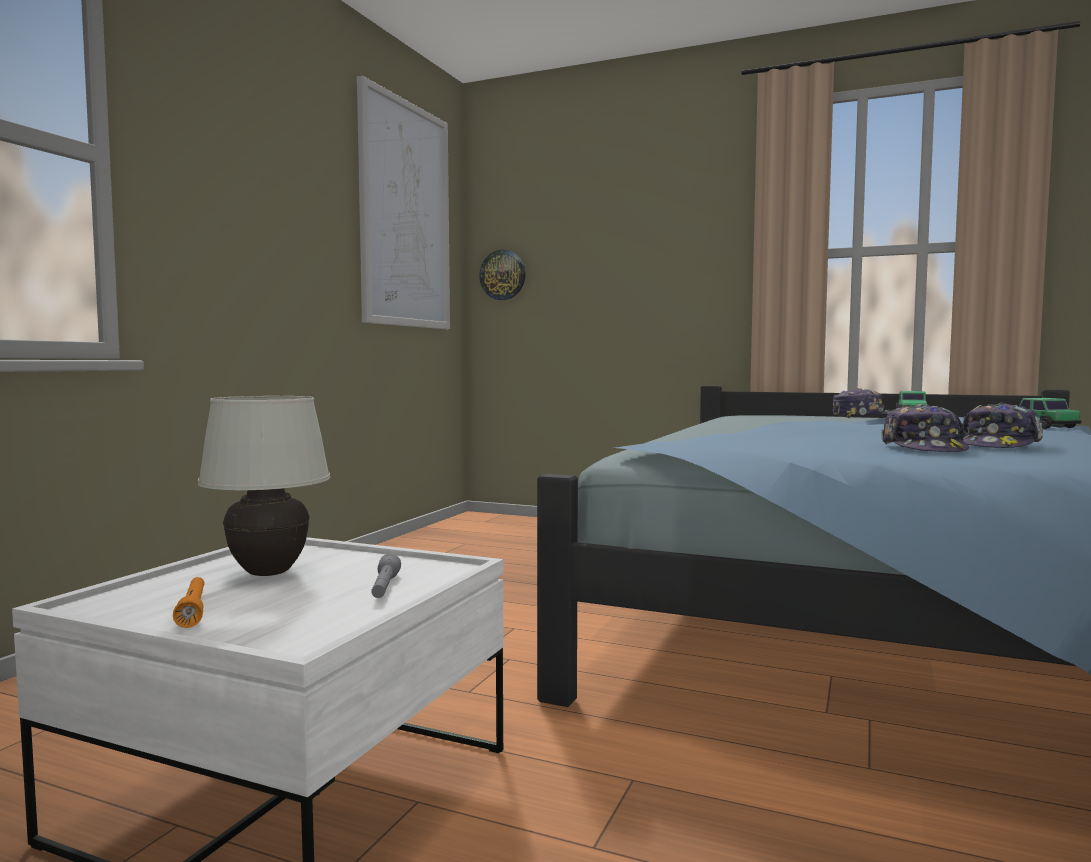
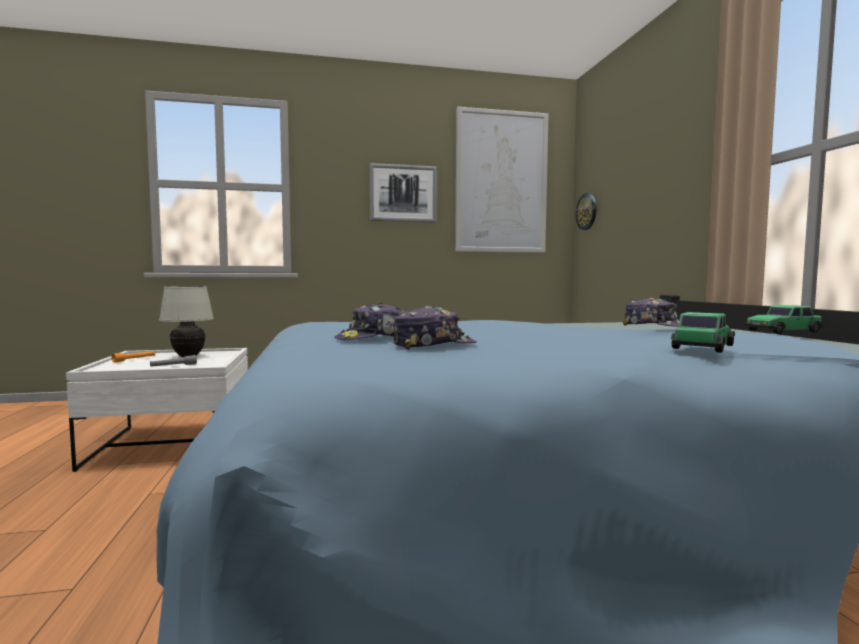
camera: 55 degrees right, 0 degrees up
cap [963,402,1043,448] -> cap turned 150 degrees clockwise [393,306,477,350]
none -> picture [369,163,437,223]

